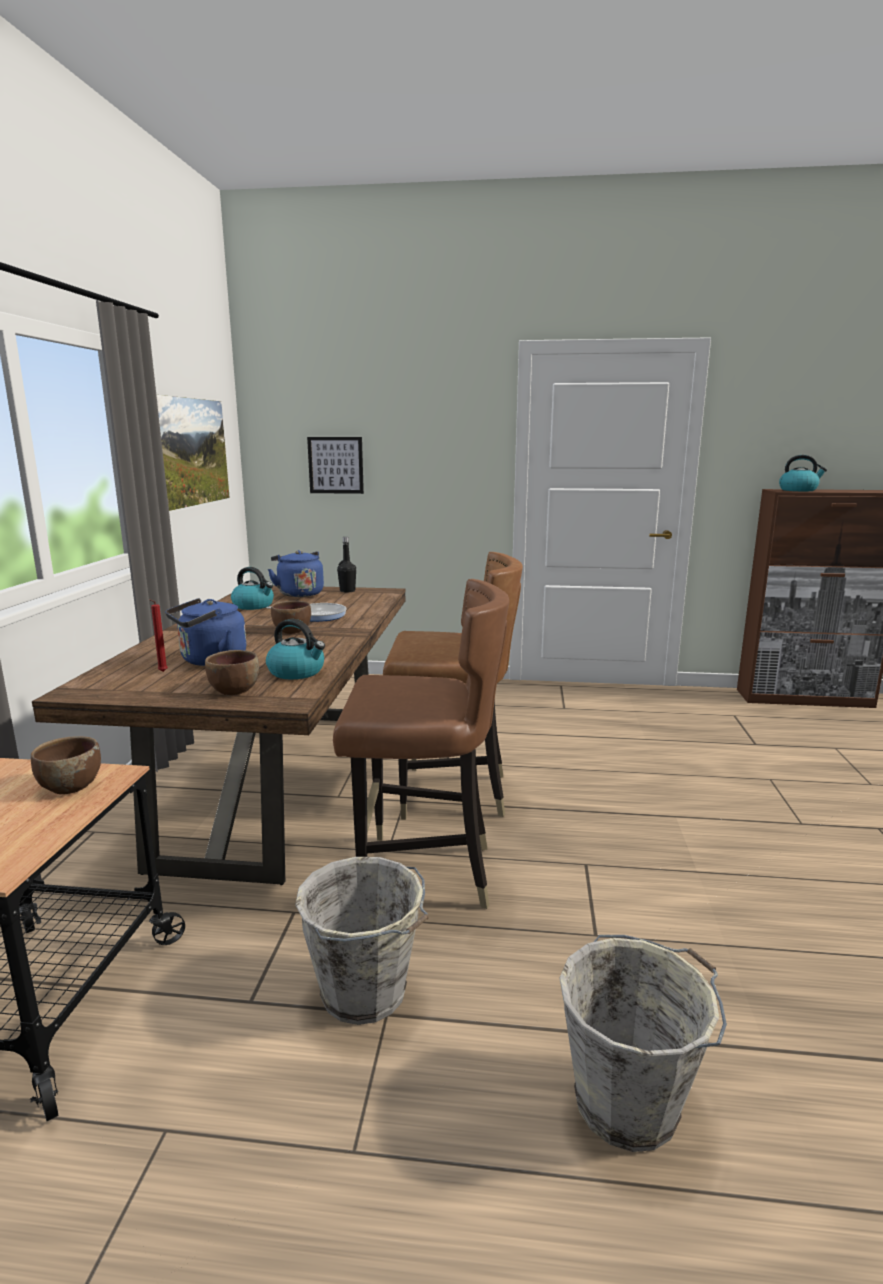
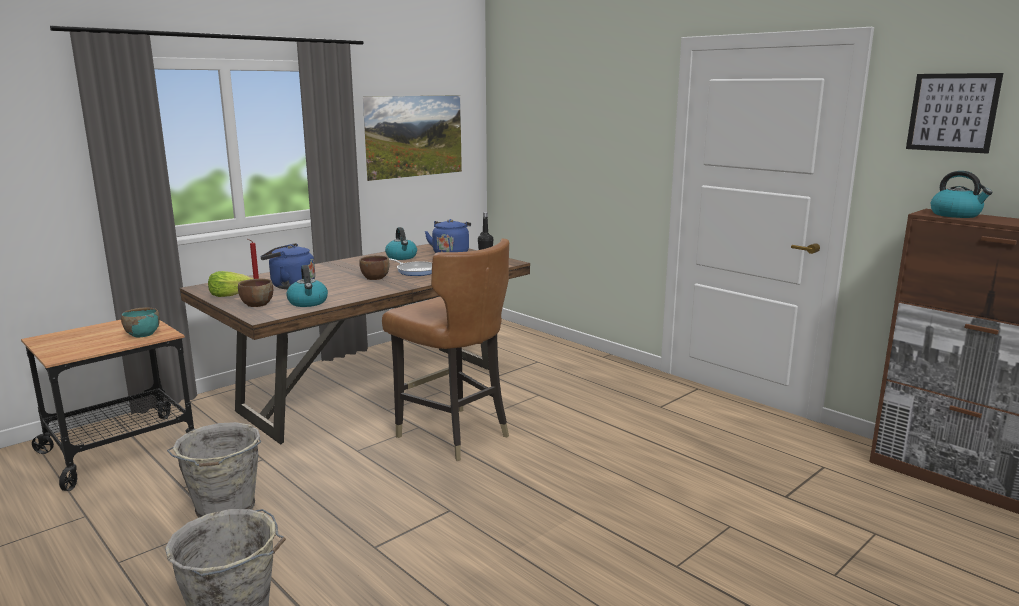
camera: 40 degrees right, 0 degrees up
brown bowl [31,736,101,794] -> turquoise bowl [121,307,160,337]
picture [307,437,364,494] -> picture moved to [906,73,1003,154]
brown chair [333,579,509,909] -> none
none -> lettuce [208,271,253,297]

